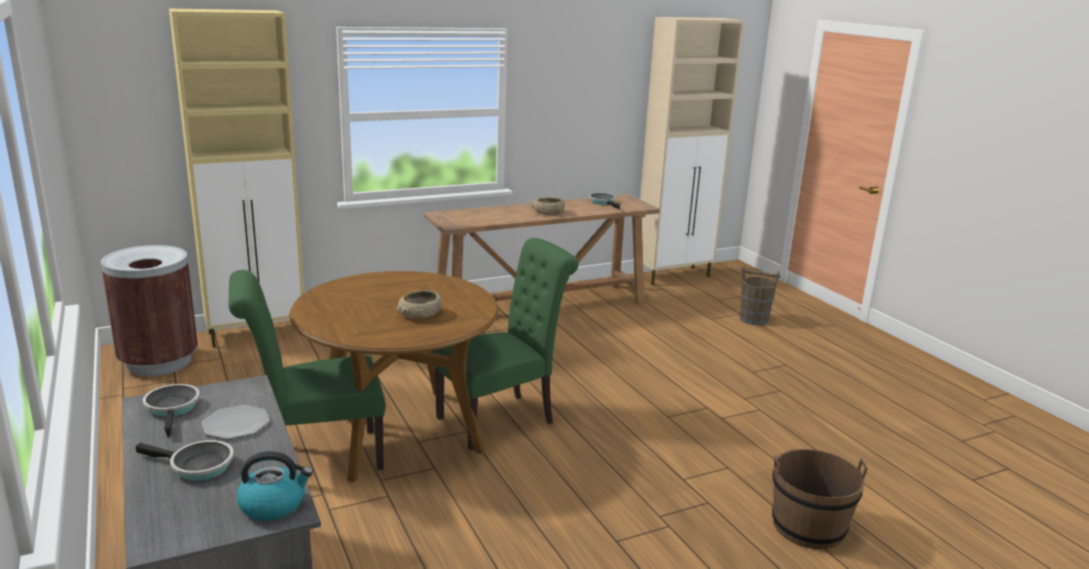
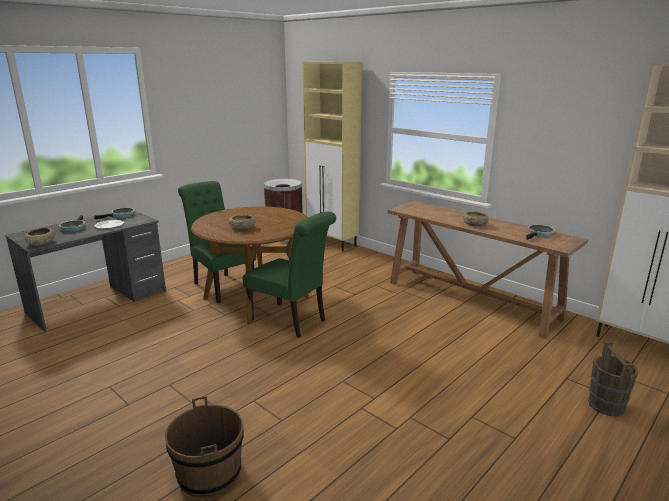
camera: 70 degrees right, 0 degrees up
kettle [237,451,313,521] -> beige bowl [25,228,55,246]

